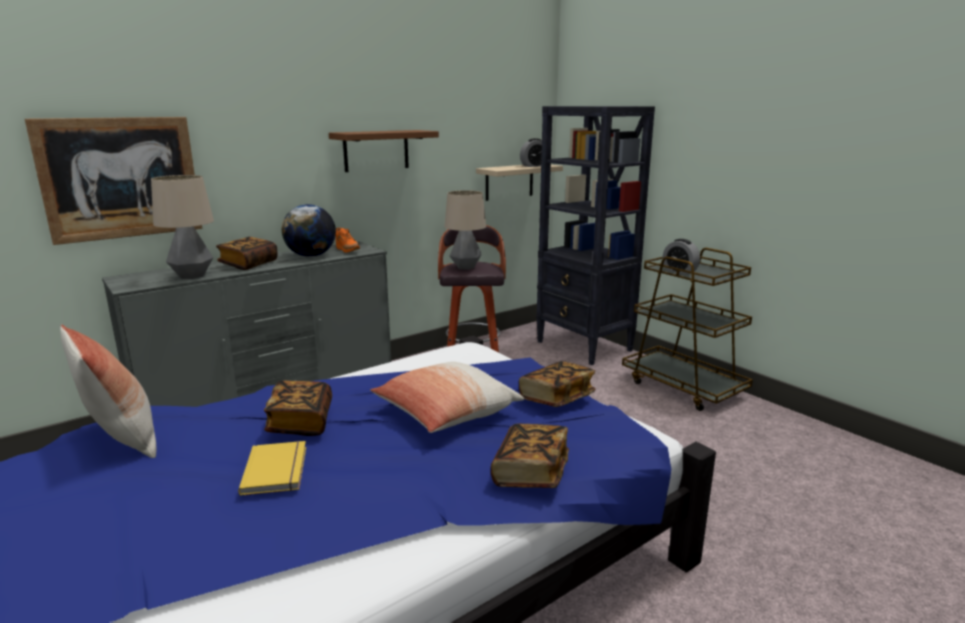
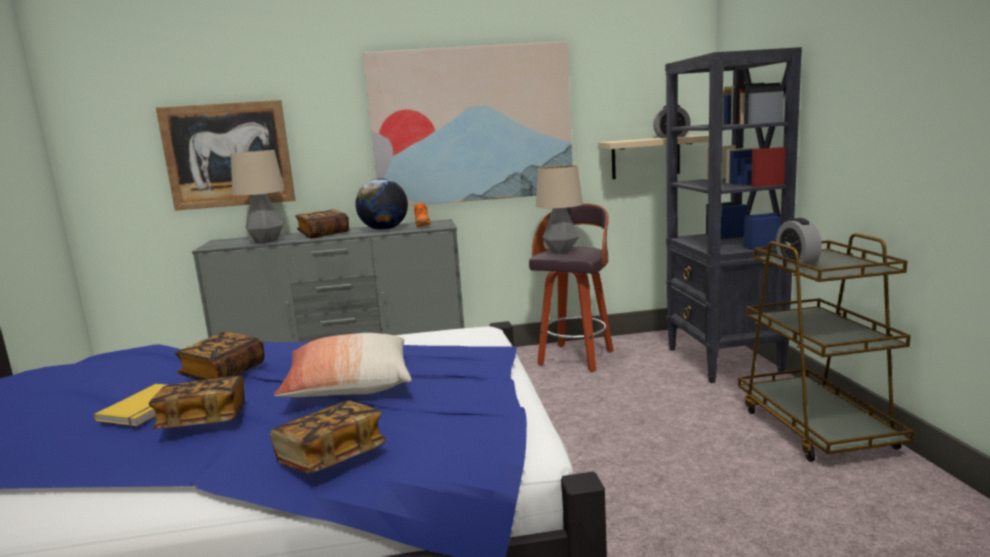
camera: 30 degrees right, 5 degrees down
pillow [60,324,156,458] -> none
brown shelf [329,130,439,172] -> picture [363,41,572,206]
book [519,361,595,407] -> book moved to [149,376,245,429]

